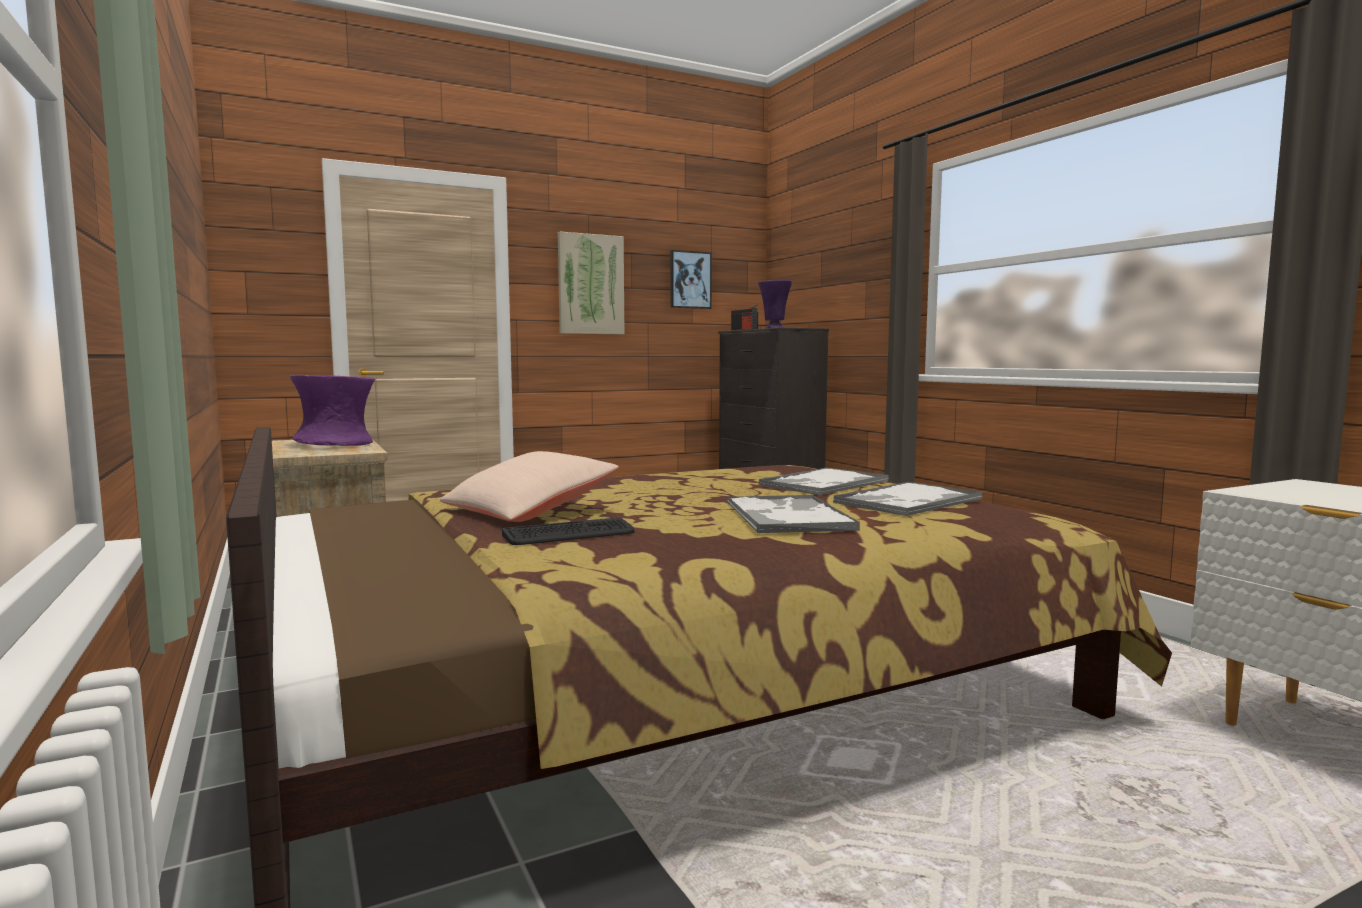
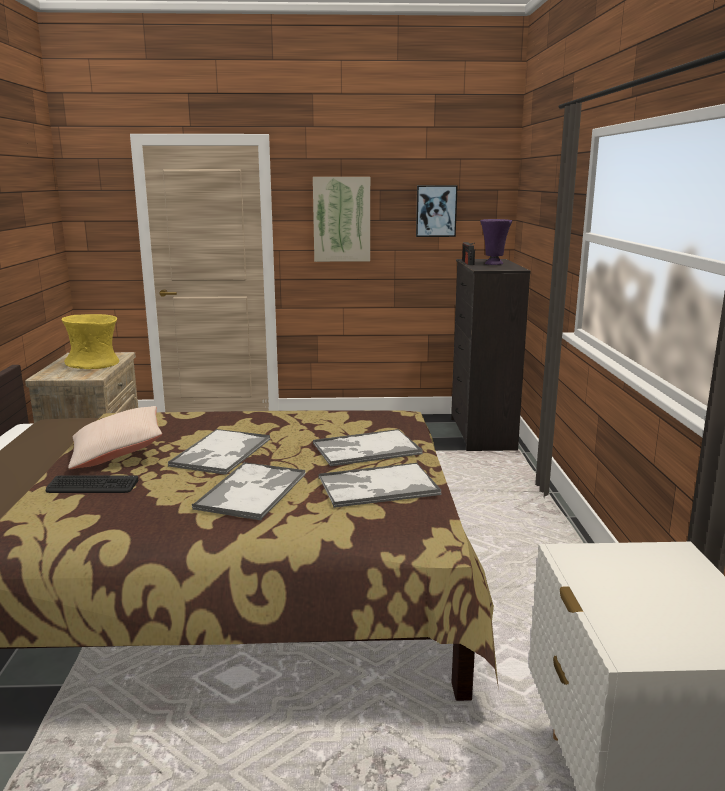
camera: 25 degrees right, 10 degrees up
purple vase [290,375,375,446] -> yellow vase [62,314,119,369]
none -> tray [168,429,270,475]

